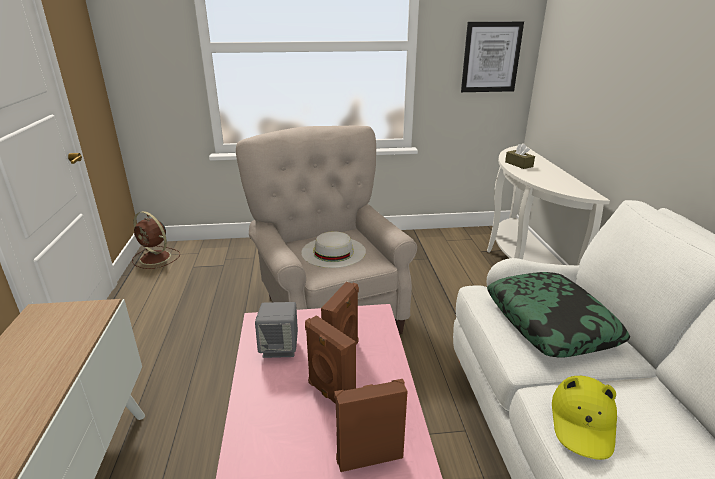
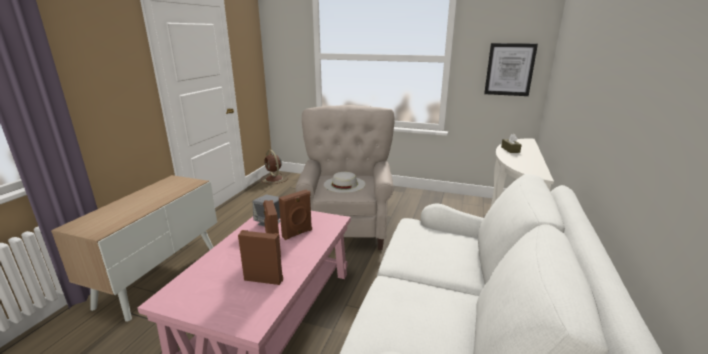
camera: 25 degrees right, 5 degrees down
pillow [487,272,630,358] -> none
yellow hat [552,376,617,460] -> none

